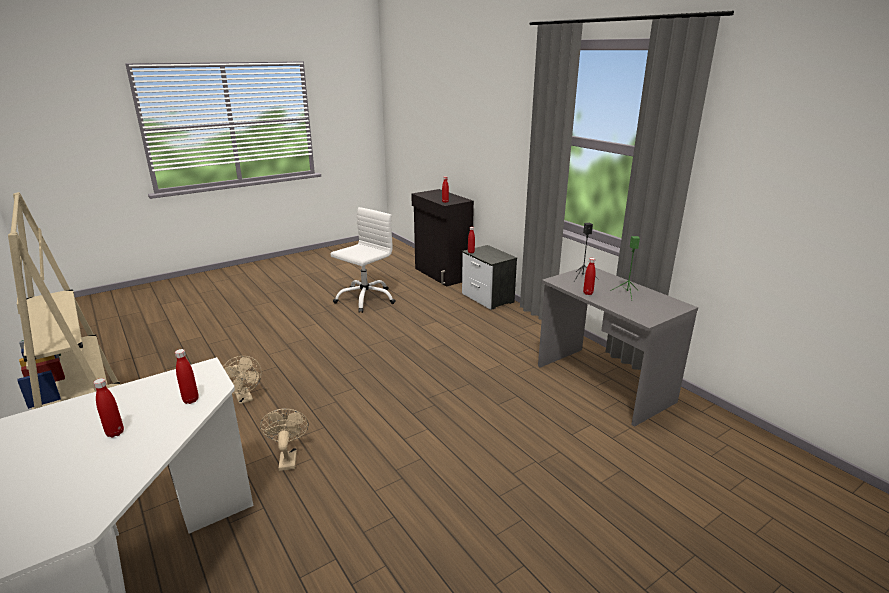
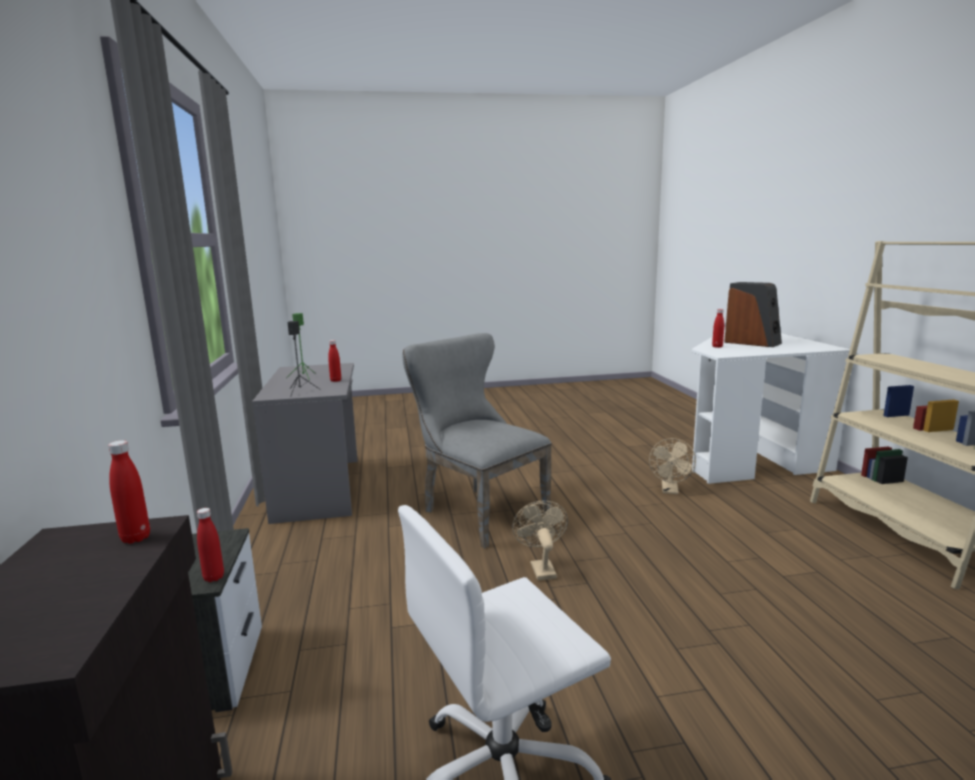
camera: 155 degrees left, 10 degrees down
red bottle [93,378,124,437] -> speaker [724,282,782,347]
beige fan [223,356,262,404] -> beige fan moved to [512,501,568,580]
none -> grey chair [403,333,552,549]

